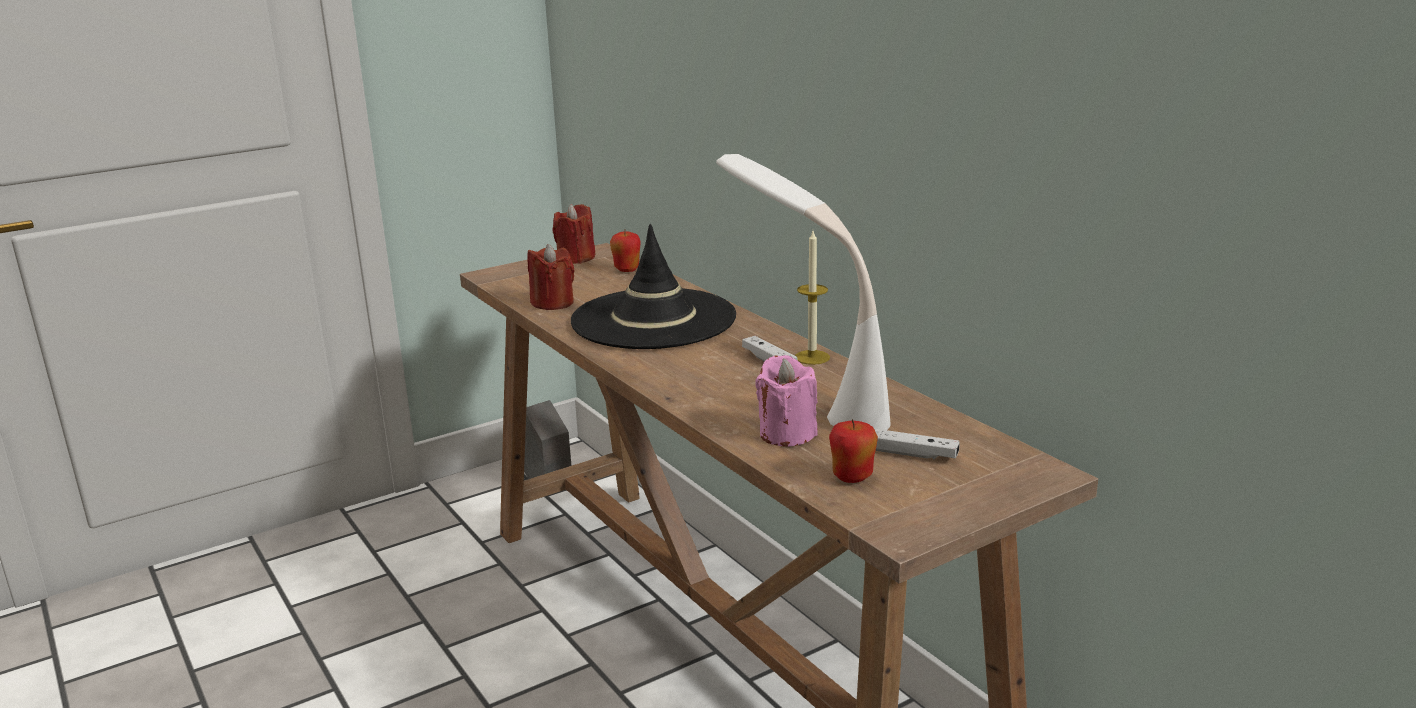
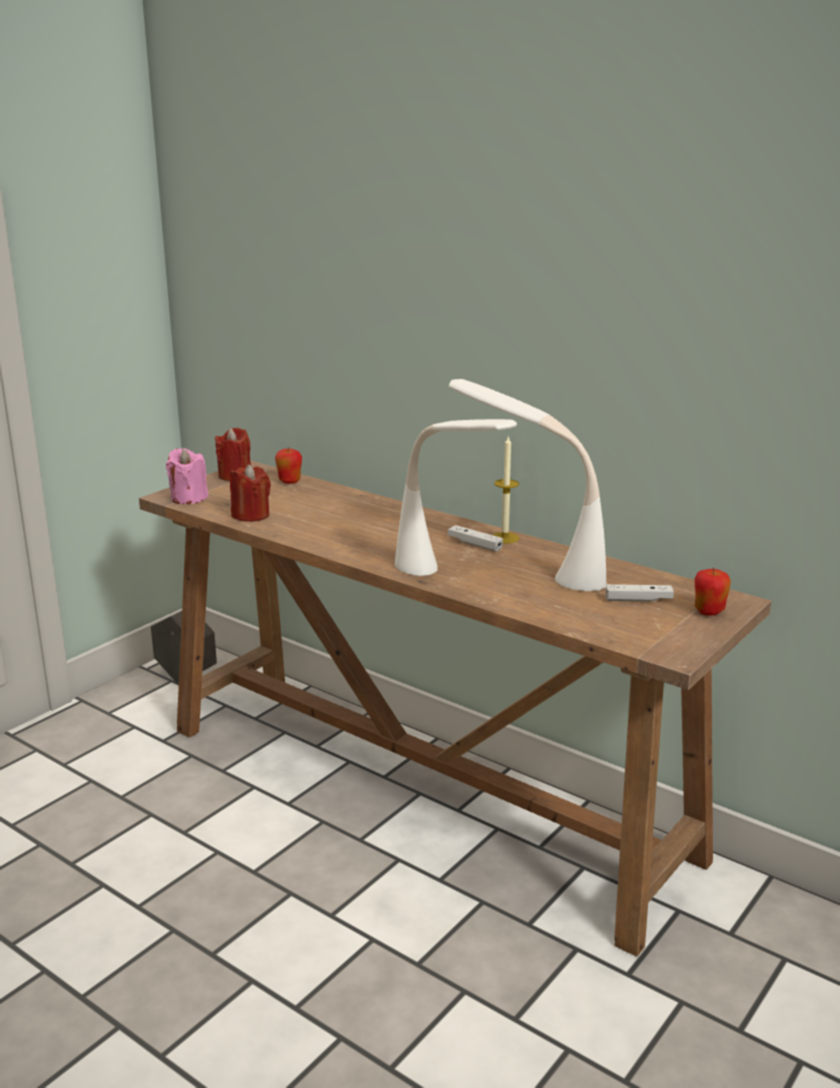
camera: 20 degrees left, 0 degrees up
black hat [571,224,736,349] -> none
pink candle [755,355,818,447] -> pink candle moved to [166,448,209,504]
apple [829,419,878,483] -> apple moved to [695,567,731,616]
none -> white table lamp [395,419,517,576]

